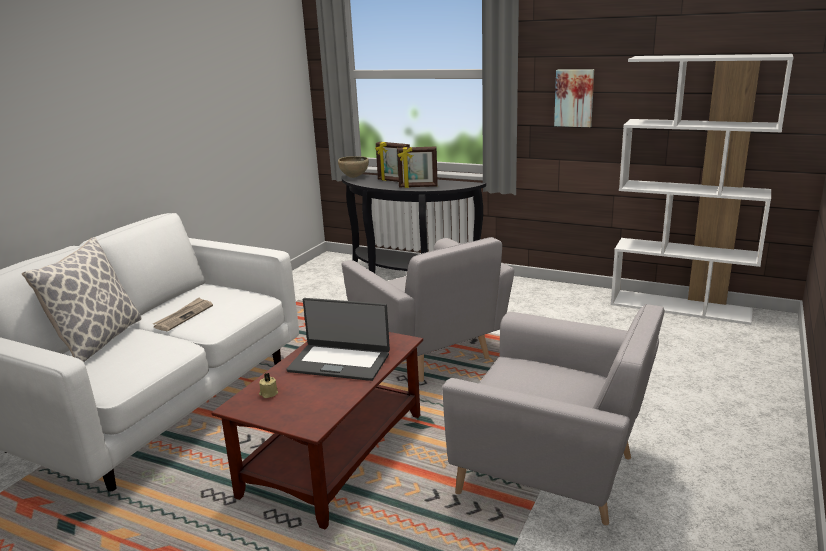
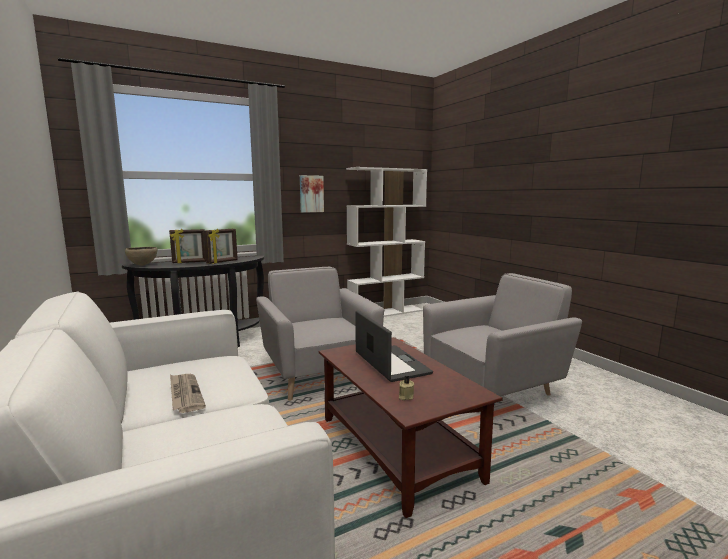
camera: 55 degrees left, 10 degrees down
pillow [22,237,142,362] -> none
laptop [286,298,390,381] -> laptop turned 75 degrees counterclockwise [355,310,433,382]
grey armchair [342,237,514,382] -> grey armchair turned 120 degrees counterclockwise [256,267,384,401]

